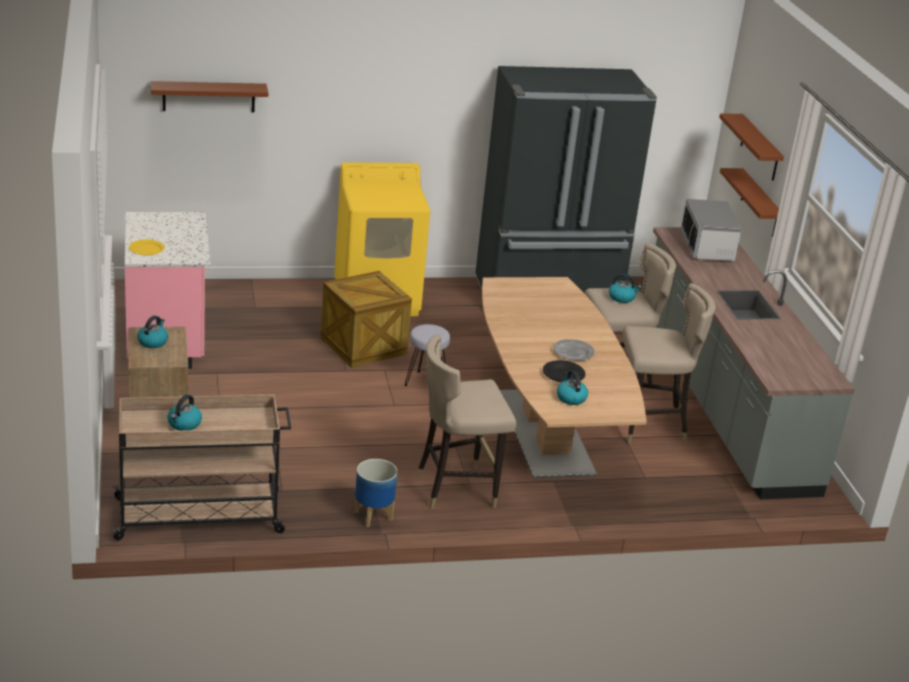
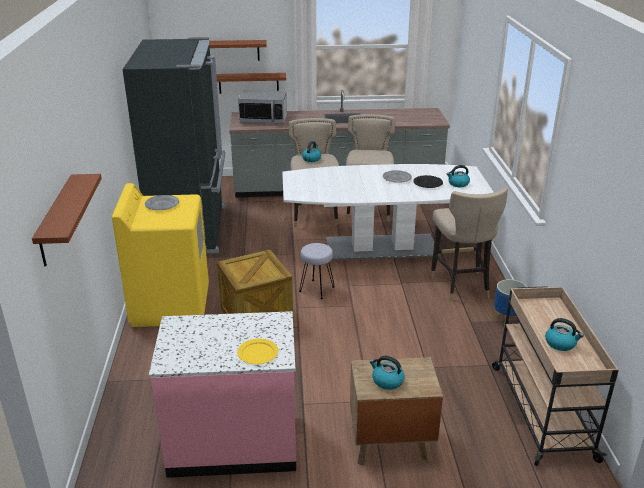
camera: 80 degrees left, 0 degrees up
brown dining table [482,277,647,479] -> white dining table [282,164,493,260]
none -> grey plate [145,195,179,210]

